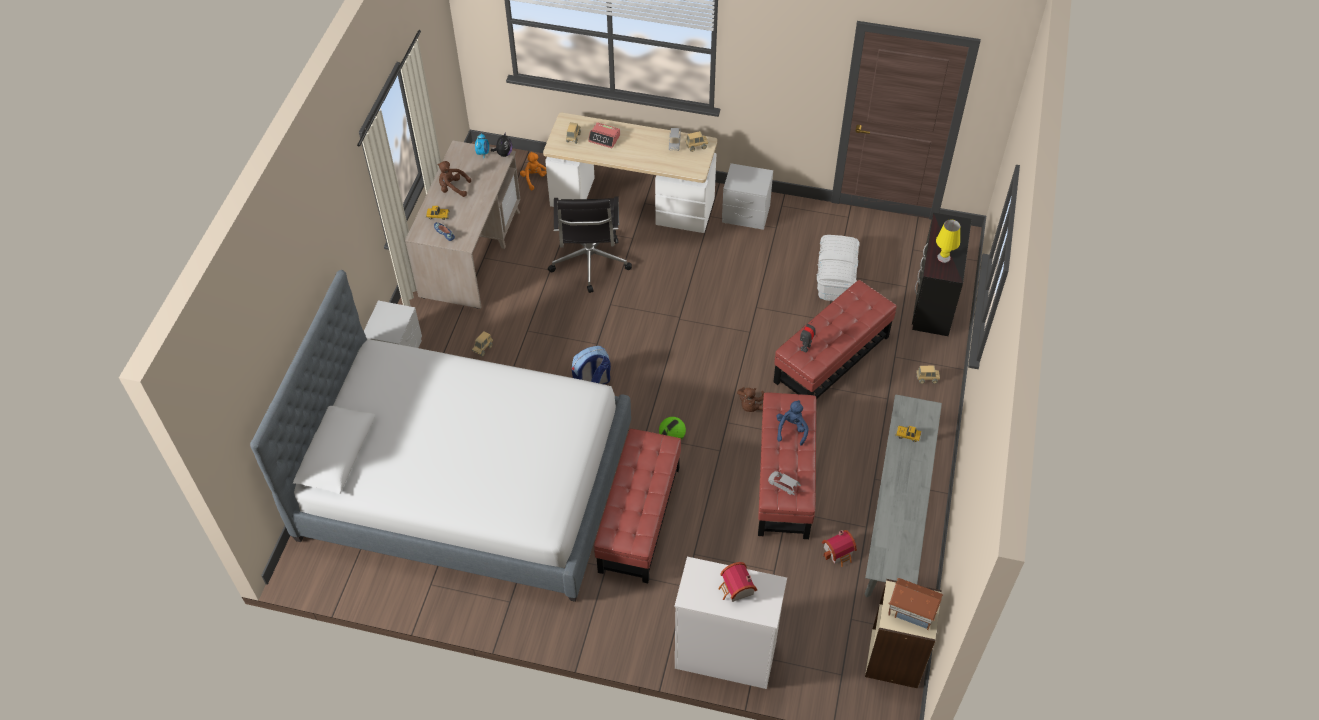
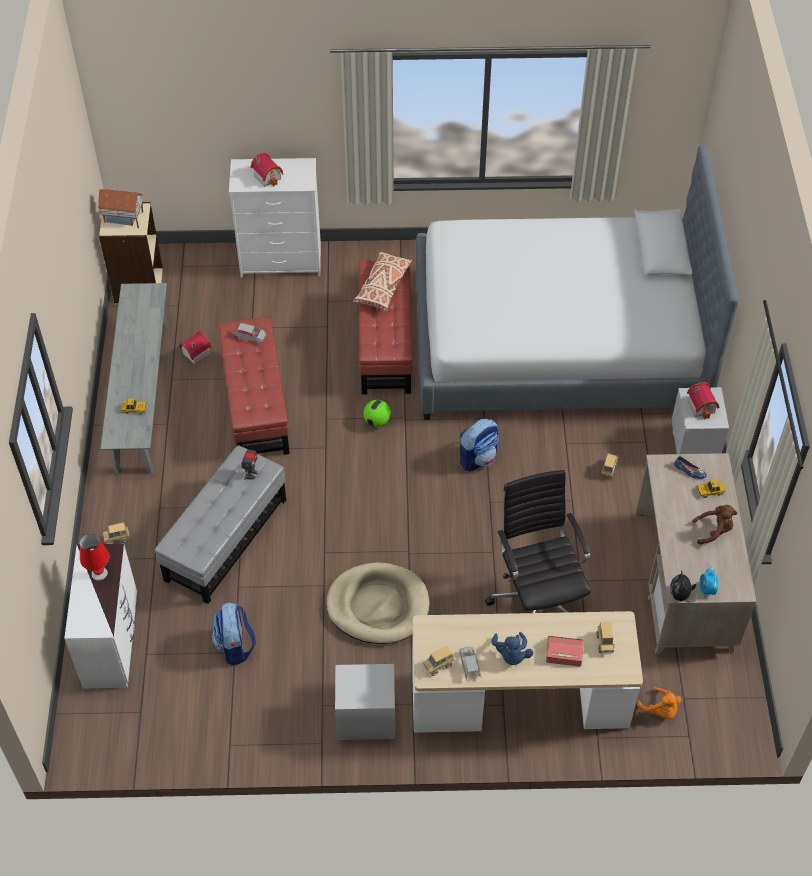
camera: 165 degrees right, 0 degrees up
brown plush toy [737,387,764,412] -> none
red ottoman [774,280,896,399] -> grey ottoman [155,445,286,604]
blue plush toy [777,400,809,446] -> blue plush toy moved to [492,632,533,665]
white storage box [817,235,859,301] -> backpack [212,603,256,666]
black dresser [912,213,972,336] -> white dresser [64,544,137,688]
yellow table lamp [936,220,960,263] -> red table lamp [80,534,109,581]
none -> beige dog bed [326,562,430,644]
none -> beige pillow [353,252,412,311]
none -> toy house [687,382,719,420]

